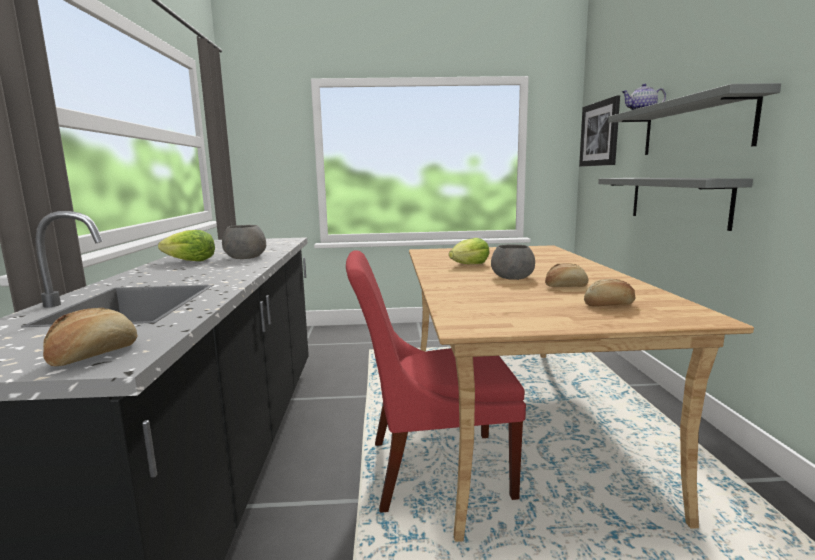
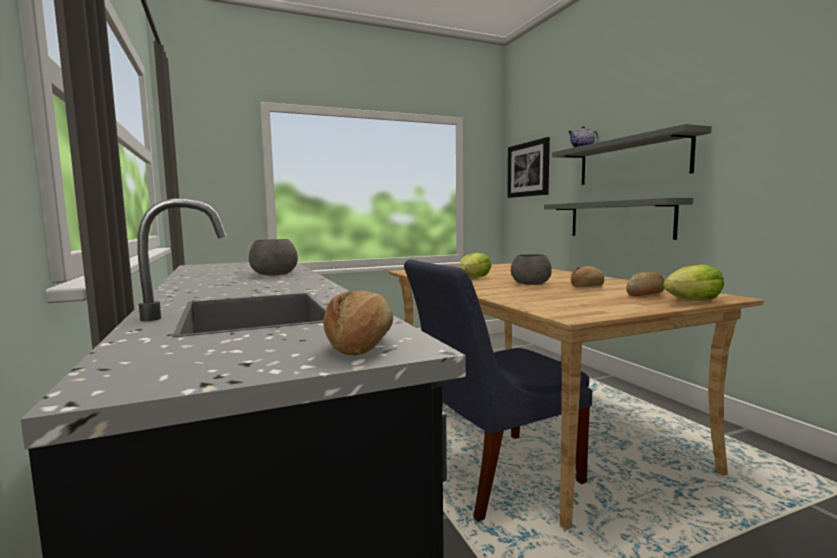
camera: 20 degrees left, 5 degrees down
lettuce [158,230,215,261] -> lettuce moved to [663,264,724,300]
red chair [346,250,526,513] -> blue chair [404,260,592,522]

